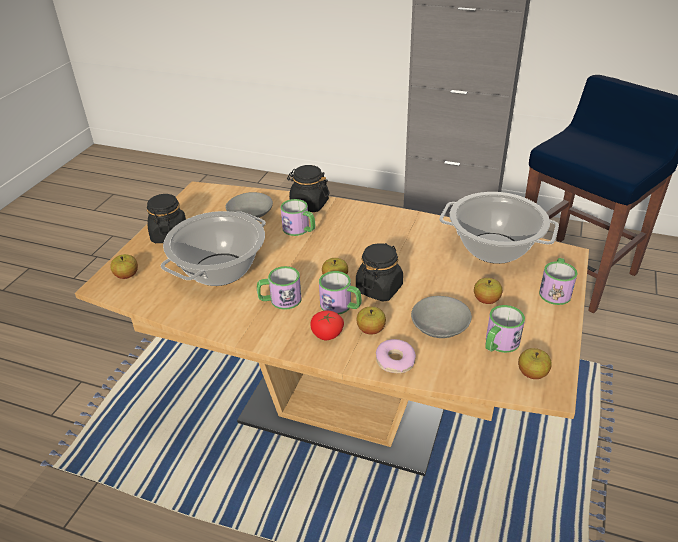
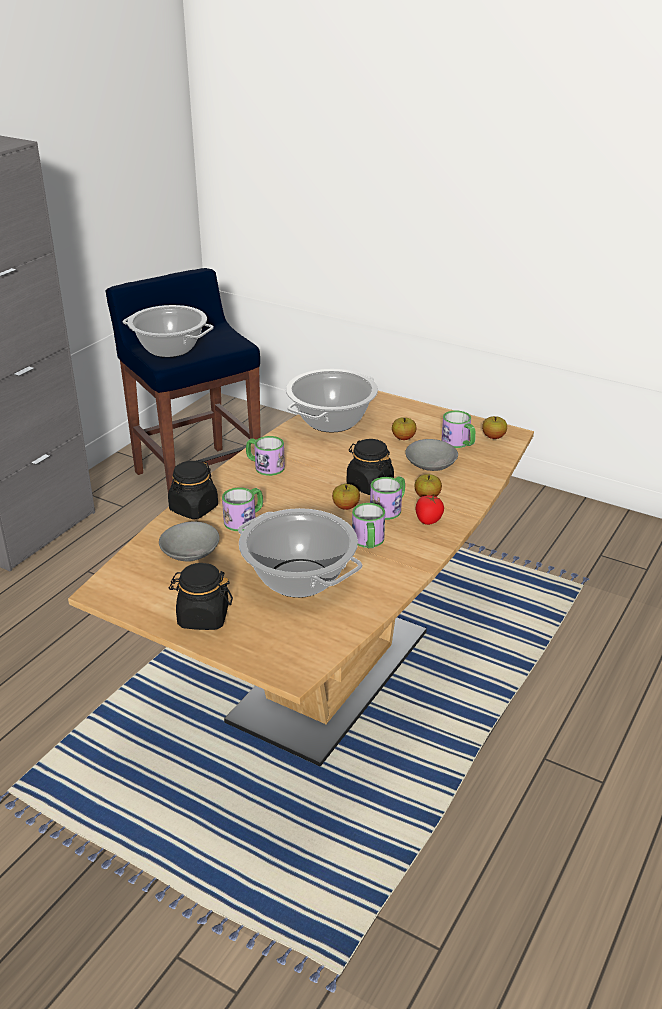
camera: 80 degrees left, 5 degrees down
apple [110,254,138,279] -> none
donut [376,339,416,373] -> none
mug [539,258,578,305] -> mug moved to [246,436,285,476]
none -> cooking pot [123,305,214,357]

